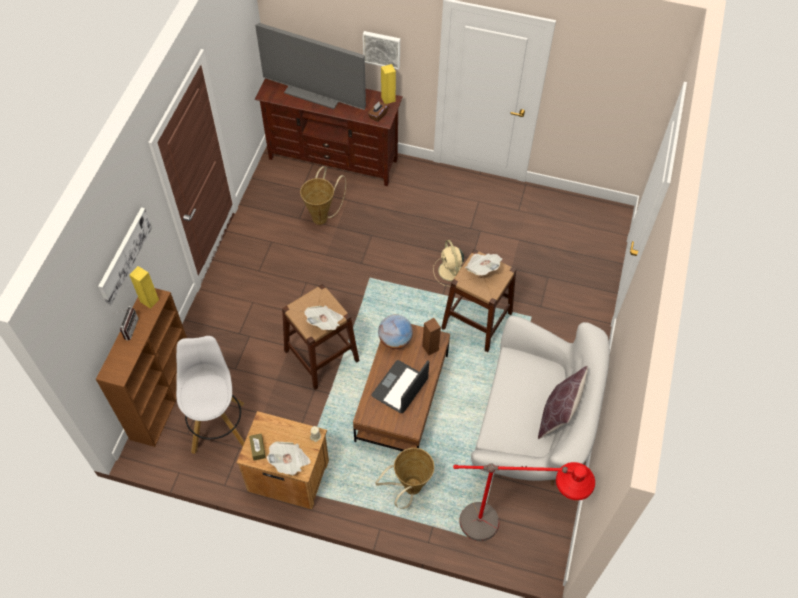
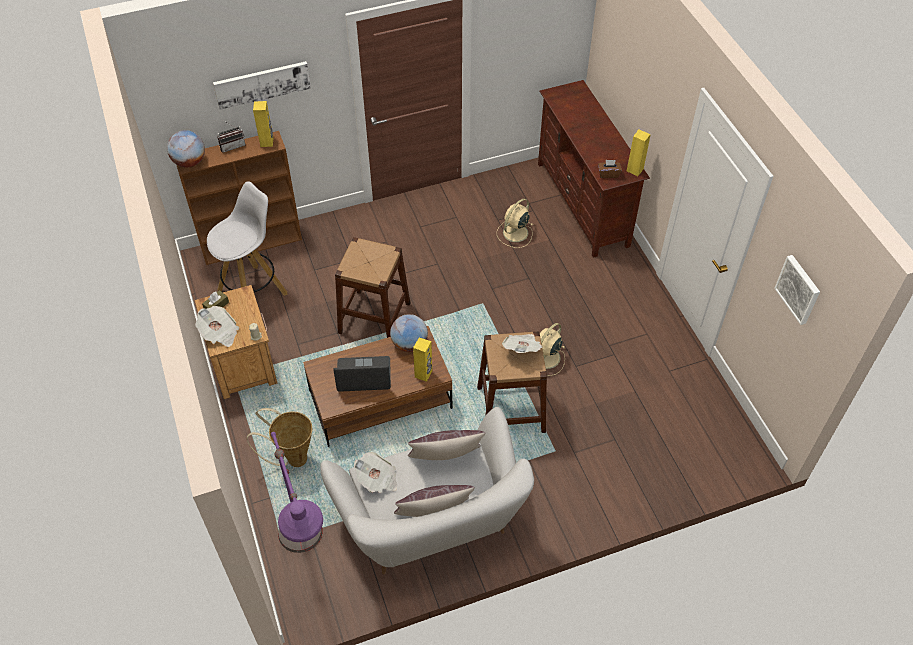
camera: 55 degrees right, 5 degrees down
television [255,23,366,110] -> none
basket [300,166,346,225] -> beige fan [497,199,533,248]
newspaper [304,306,344,330] -> newspaper moved to [354,452,397,493]
picture [363,31,400,70] -> picture moved to [774,255,820,325]
brown speaker [422,318,441,355] -> yellow speaker [413,338,432,382]
red floor lamp [453,462,595,541] -> purple floor lamp [271,432,323,553]
none -> globe [167,130,205,167]
none -> brown pillow [408,430,485,460]

